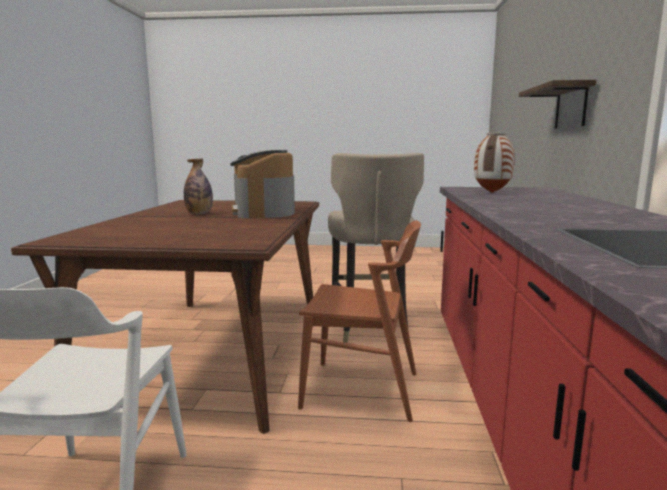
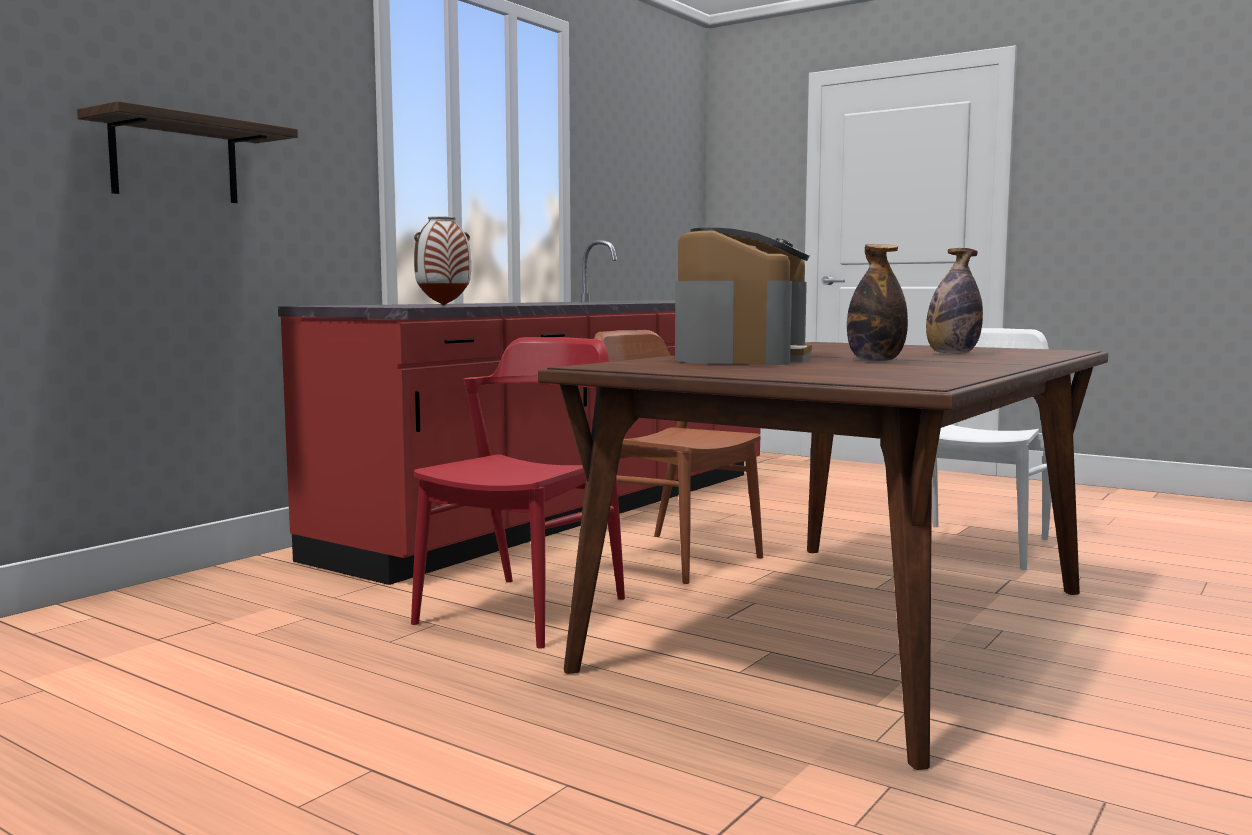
camera: 150 degrees left, 5 degrees down
beige stool [328,153,424,343] -> red chair [411,337,625,649]
none -> bottle [926,248,983,354]

